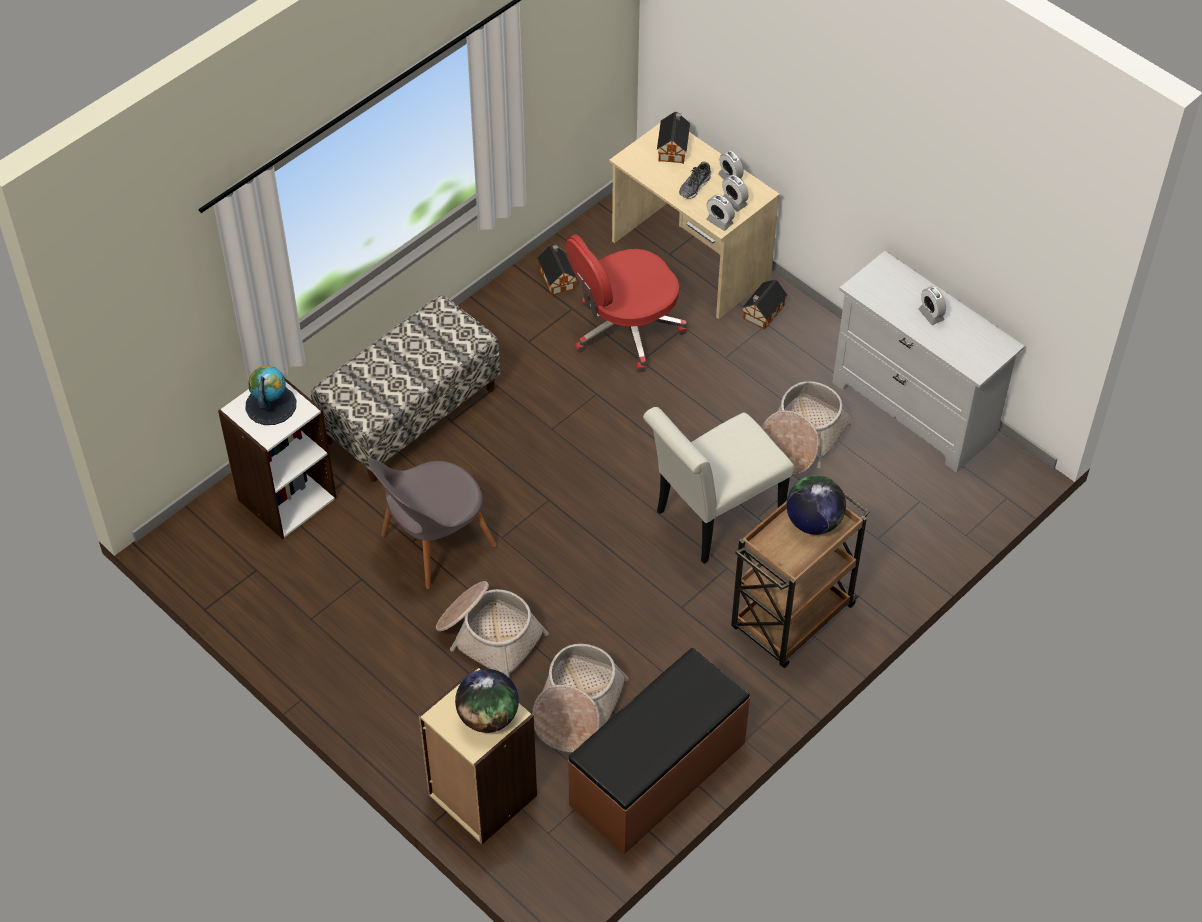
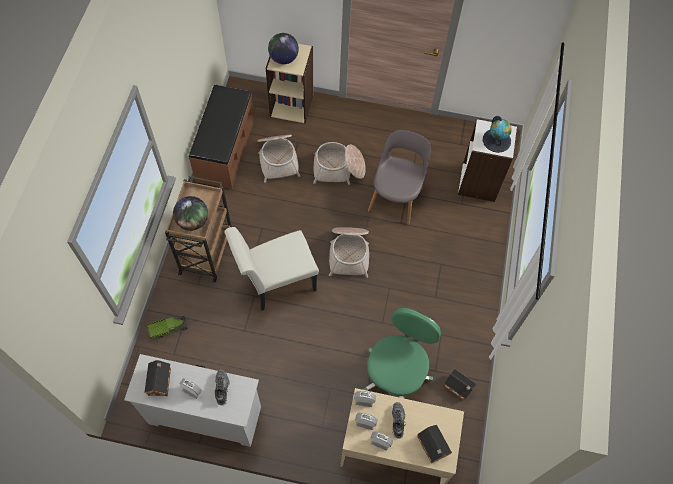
camera: 145 degrees right, 10 degrees up
bench [311,295,500,482] -> none
red office chair [566,235,687,372] -> green office chair [363,308,441,398]
white chair [643,407,794,564] -> white chair turned 135 degrees counterclockwise [224,227,319,311]
toy house [742,279,788,329] -> toy house moved to [144,360,171,396]
basket [761,381,854,475] -> basket moved to [329,227,369,278]
none -> toy truck [147,316,188,339]
none -> shoe [215,370,230,406]

